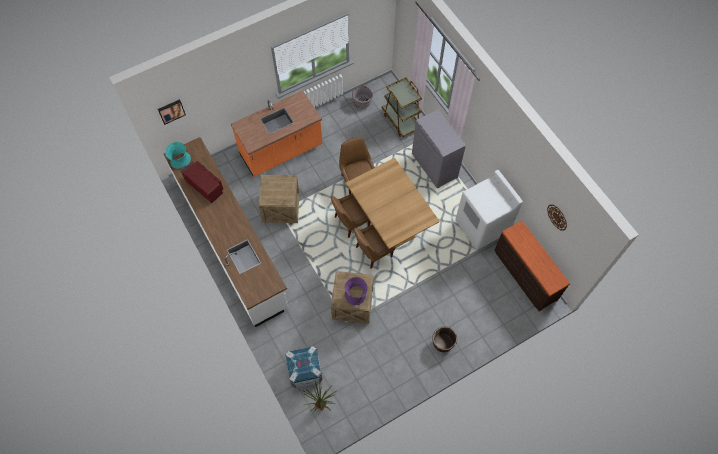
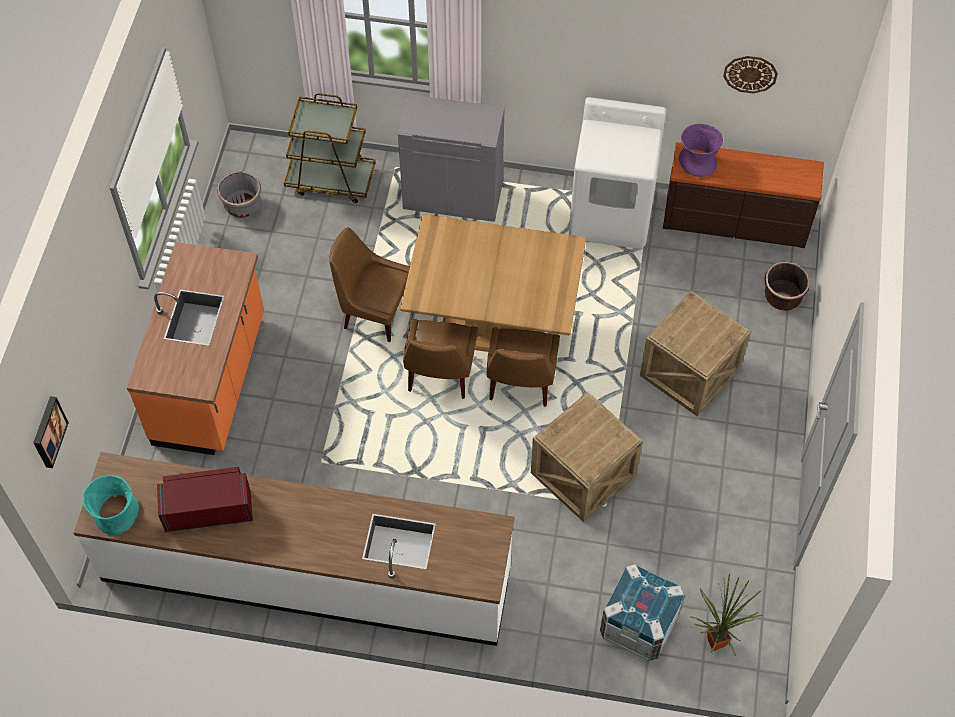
camera: 50 degrees left, 5 degrees down
crate [258,175,300,223] -> crate moved to [640,291,751,417]
purple vase [345,277,368,305] -> purple vase moved to [679,124,723,177]
brown planter [432,326,457,352] -> brown planter moved to [765,262,810,311]

